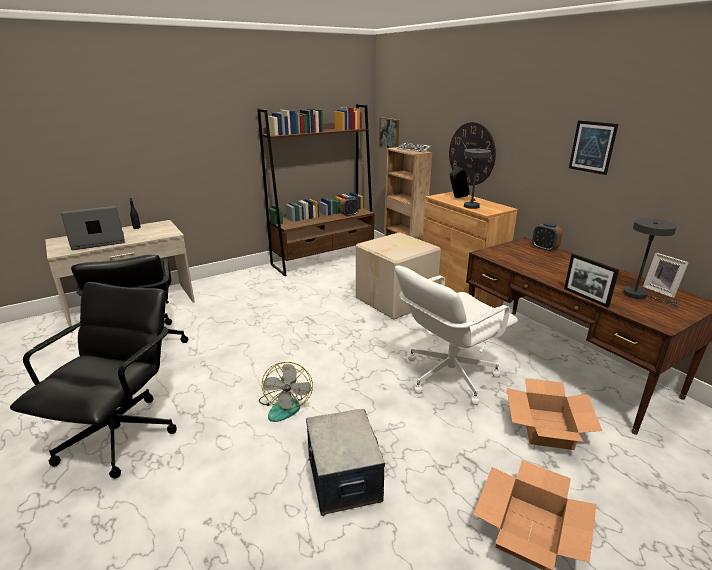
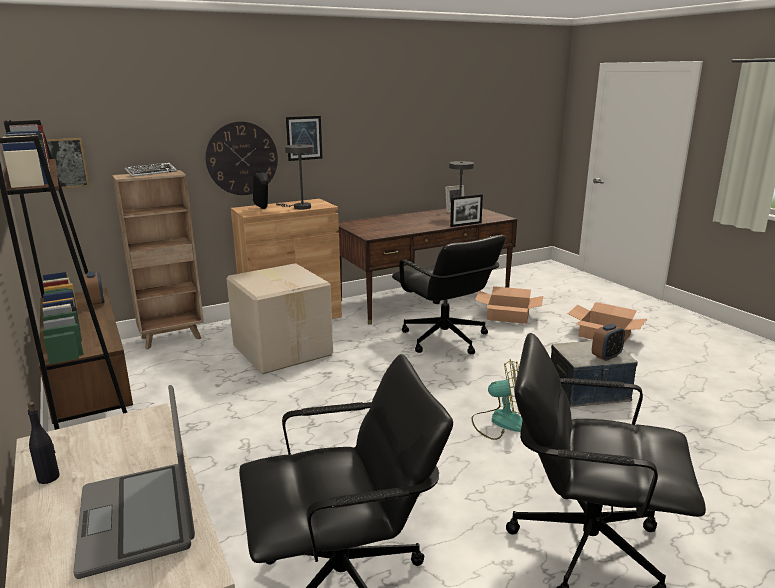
camera: 85 degrees left, 5 degrees down
white office chair [395,266,518,405] -> black office chair [392,235,506,354]
alarm clock [532,223,563,252] -> alarm clock moved to [592,324,625,361]
picture [569,120,618,175] -> picture moved to [286,116,323,161]

